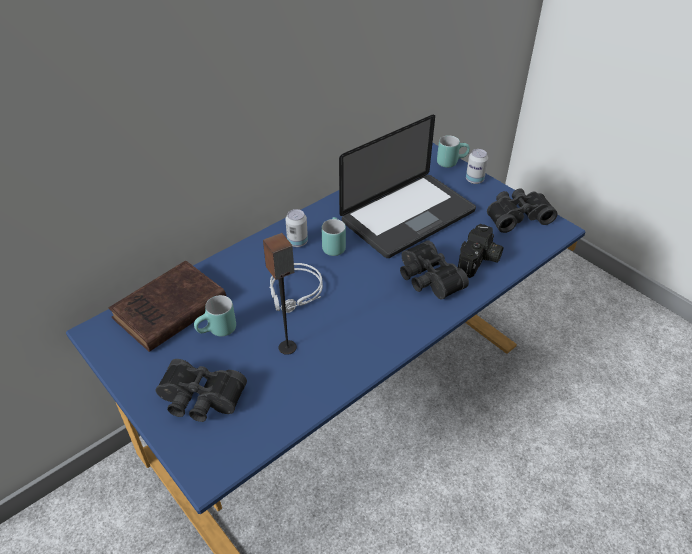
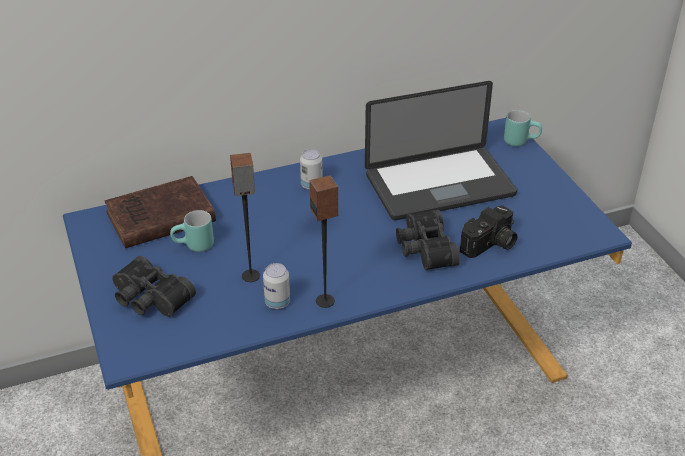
camera: 20 degrees right, 5 degrees down
grey headphones [269,263,323,313] -> none
turquoise mug [322,217,346,256] -> none
can [466,149,488,184] -> can moved to [263,263,290,309]
black binoculars [487,188,558,233] -> none
none -> speaker [309,175,339,308]

